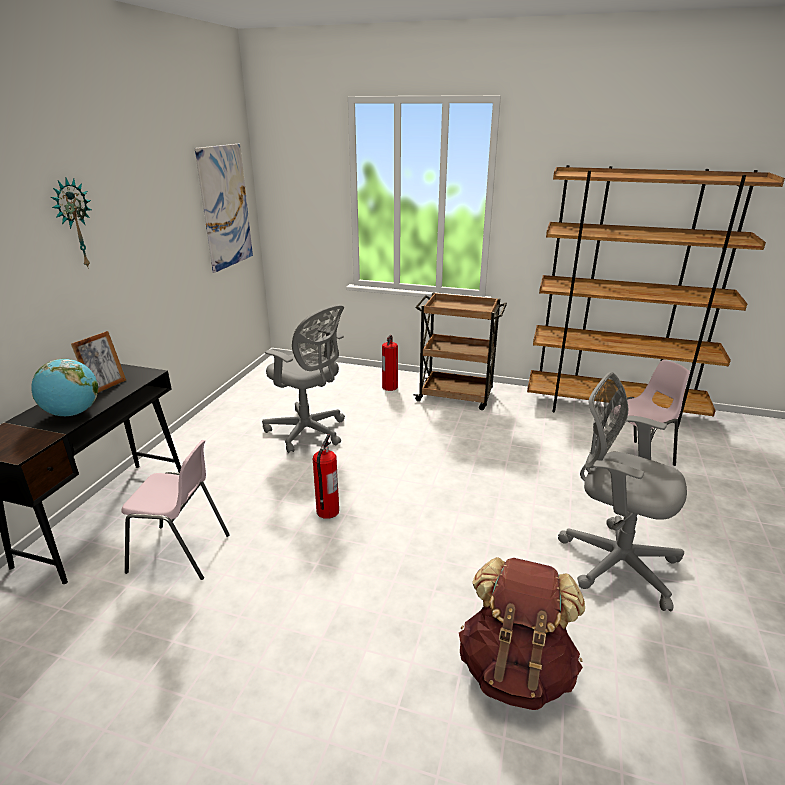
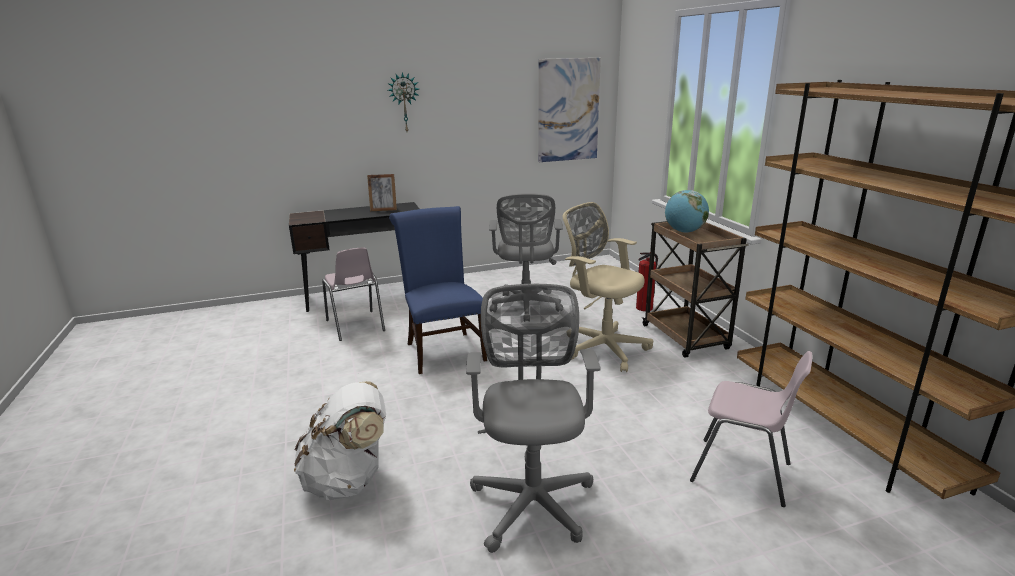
camera: 55 degrees right, 5 degrees down
globe [31,359,98,416] -> globe moved to [665,190,709,233]
fire extinguisher [313,434,339,519] -> blue chair [389,206,487,374]
brown backpack [459,557,585,710] -> white backpack [294,381,386,500]
none -> beige office chair [563,202,653,372]

